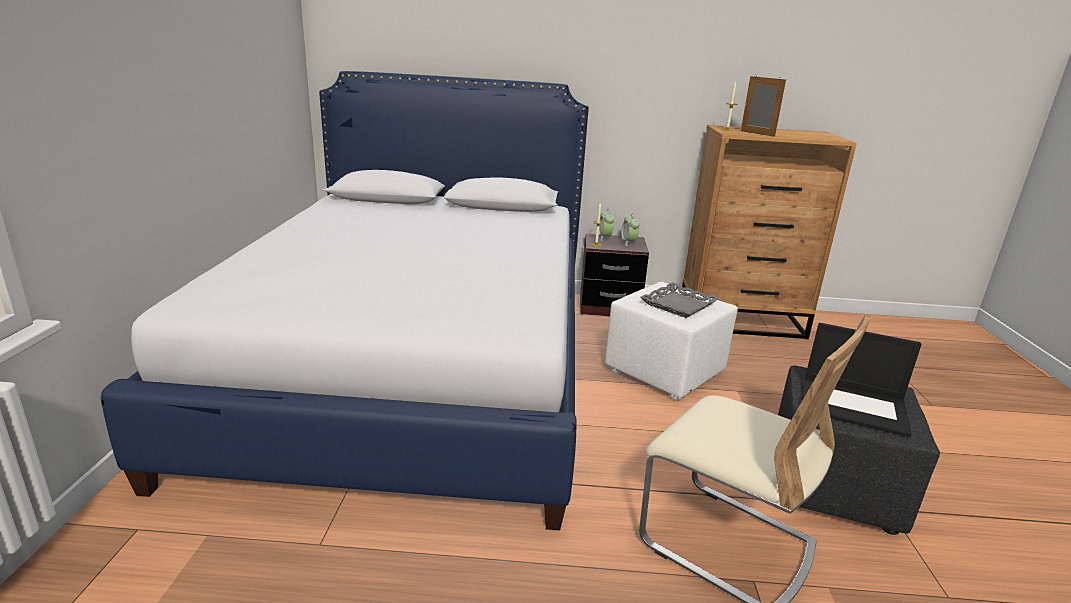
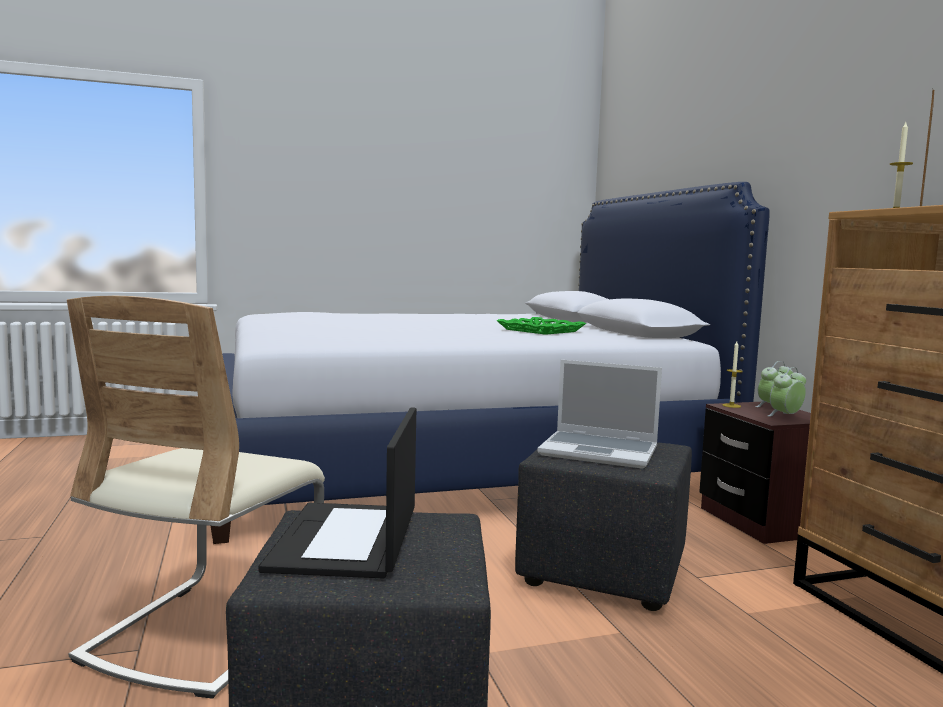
camera: 70 degrees right, 15 degrees down
white ottoman [605,282,738,400] -> black ottoman [515,442,692,611]
grey tray [640,282,720,318] -> laptop [537,360,662,469]
none -> green tray [497,317,586,335]

